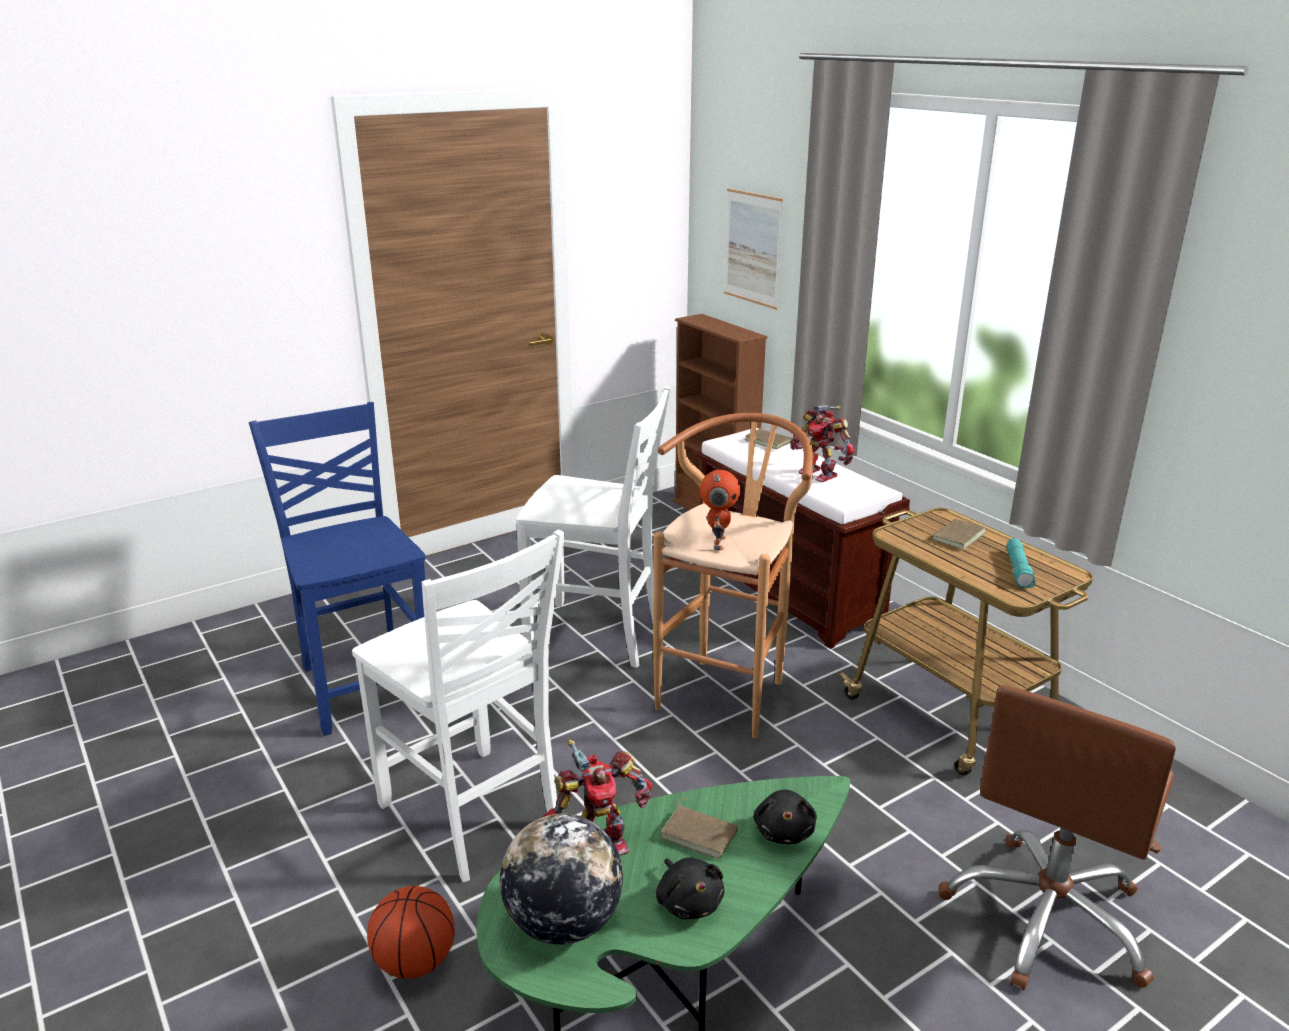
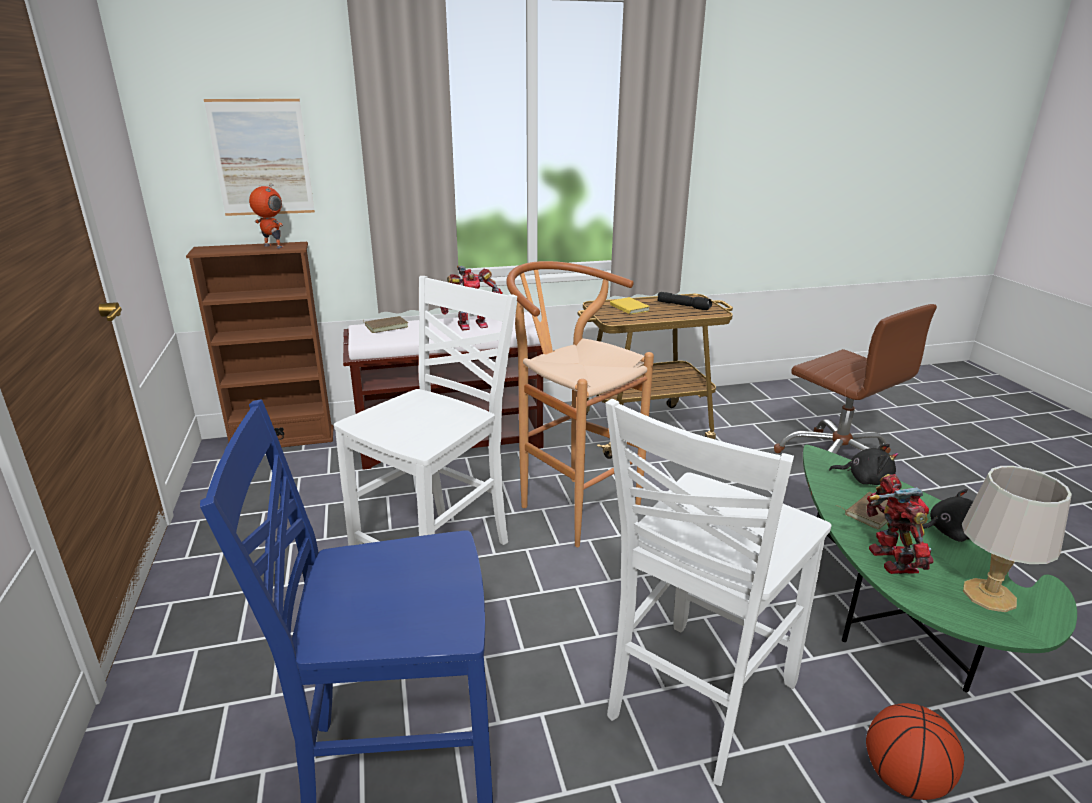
camera: 70 degrees left, 0 degrees up
white chair [352,530,565,882] -> white chair turned 150 degrees clockwise [605,399,831,786]
globe [500,814,623,945] -> grey table lamp [962,466,1072,612]
toy robot [700,470,740,550] -> toy robot moved to [249,183,284,249]
brown book [926,519,985,550] -> yellow book [610,297,650,314]
turquoise flashlight [1006,538,1035,588] -> black flashlight [657,292,712,310]

